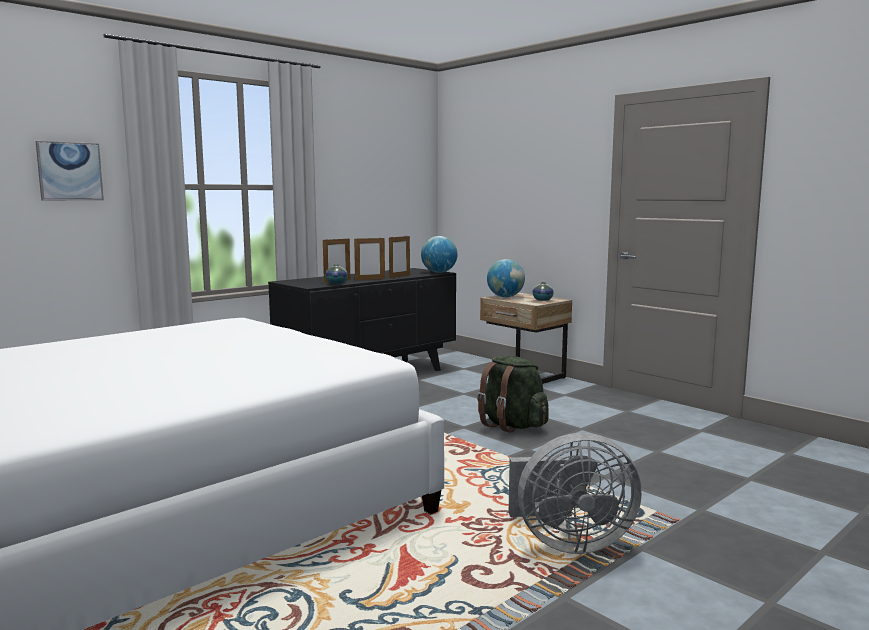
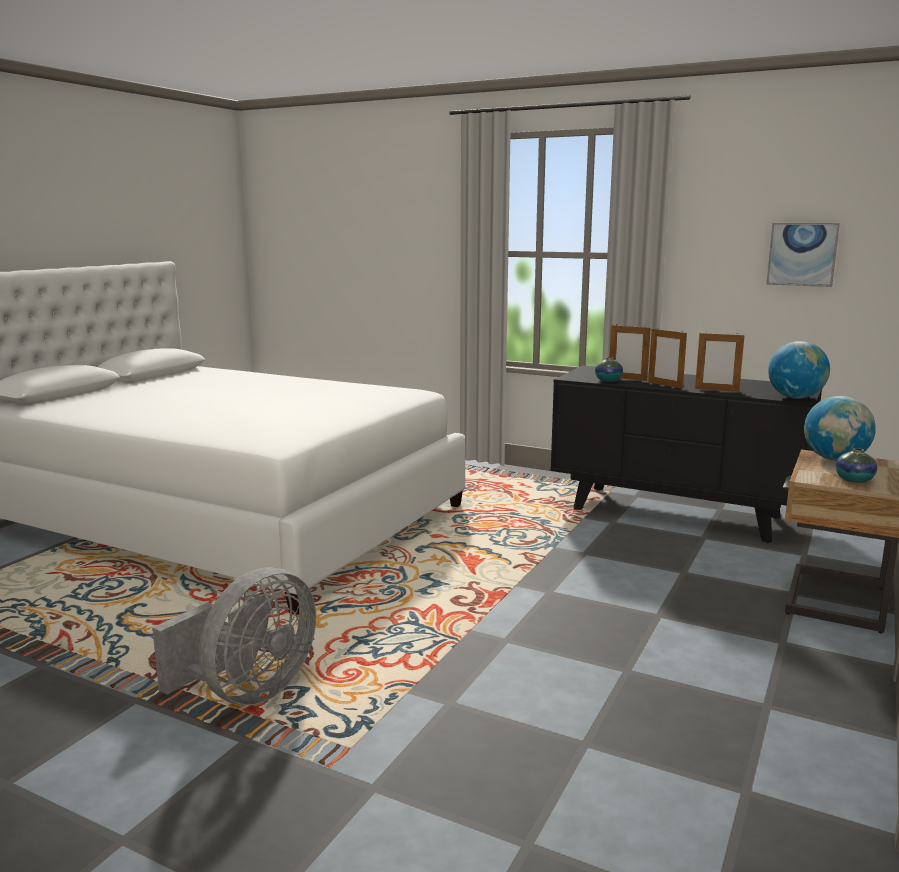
camera: 70 degrees right, 5 degrees up
picture [36,141,104,201] -> picture moved to [766,223,840,287]
green backpack [477,355,549,433] -> none
grey fan [509,433,642,554] -> grey fan turned 120 degrees counterclockwise [152,567,316,705]

